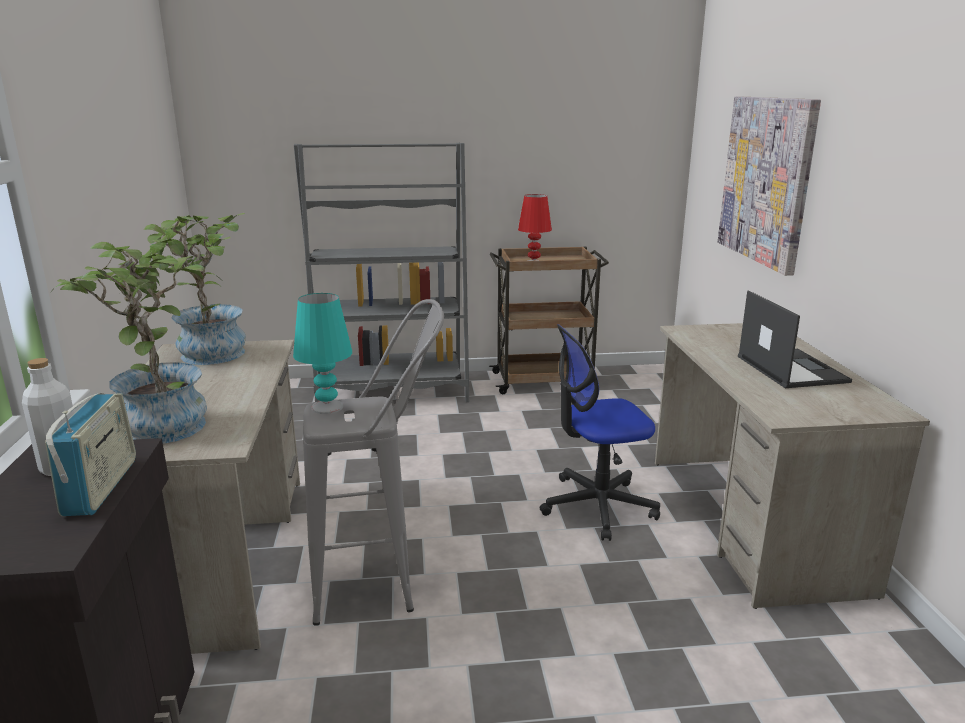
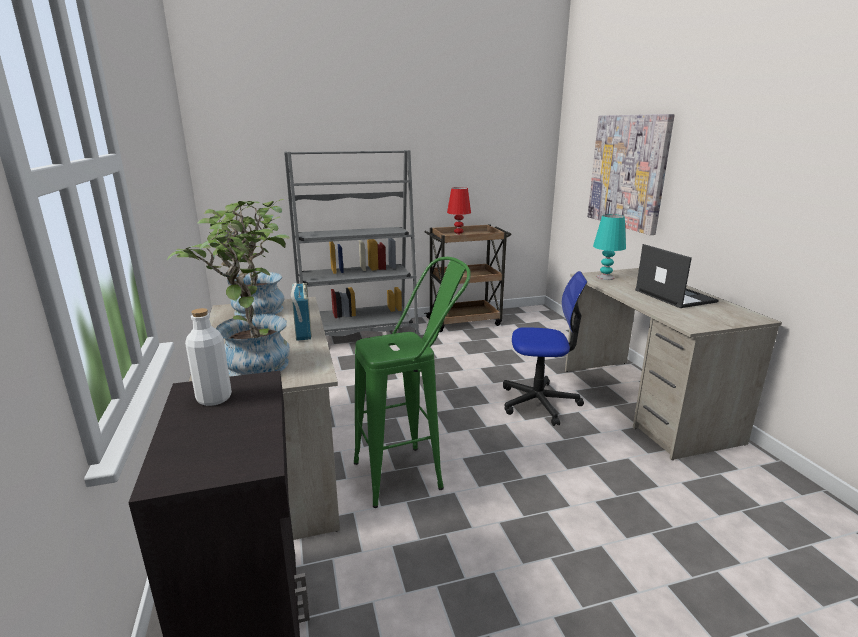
camera: 10 degrees left, 0 degrees up
radio [45,393,136,516] -> radio moved to [291,283,312,341]
turquoise table lamp [293,293,352,414] -> turquoise table lamp moved to [593,214,626,280]
grey stool [303,299,444,626] -> green stool [354,257,471,508]
office chair [540,324,660,541] -> office chair turned 150 degrees counterclockwise [503,271,587,426]

